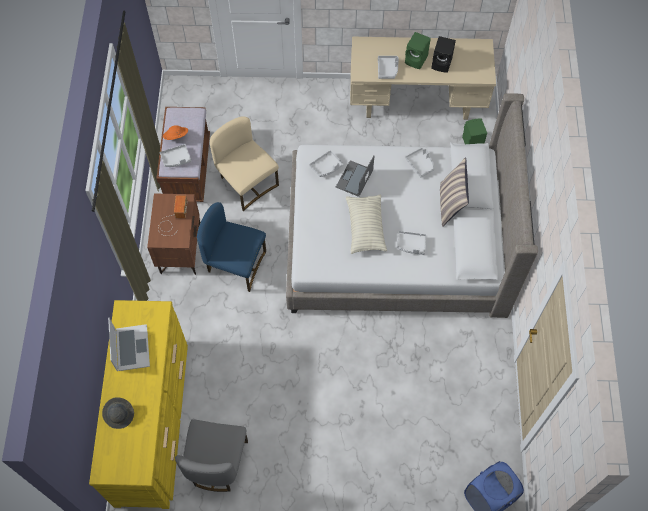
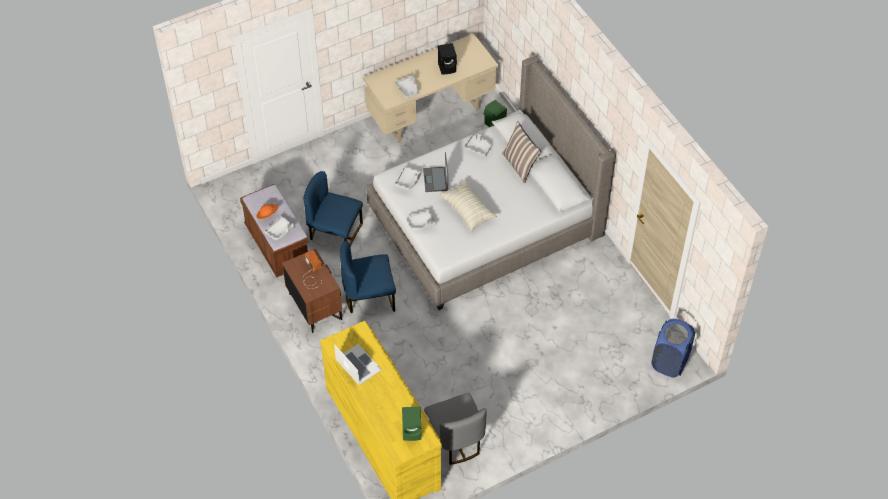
camera: 30 degrees left, 10 degrees down
grey hat [102,397,134,429] -> none
beige chair [210,116,279,211] -> blue chair [303,171,363,247]
grey tray [396,231,427,255] -> grey tray moved to [406,210,436,230]
green speaker [405,32,431,69] -> green speaker moved to [402,407,422,441]

